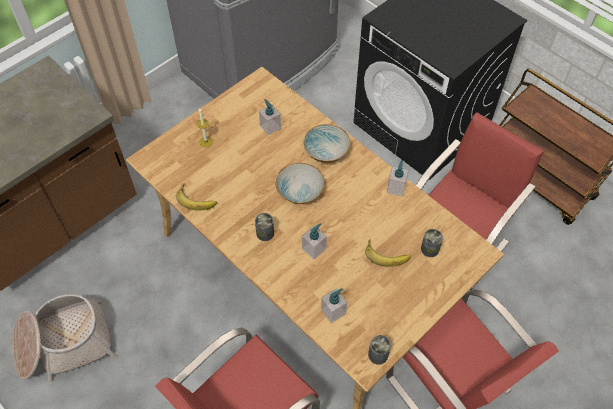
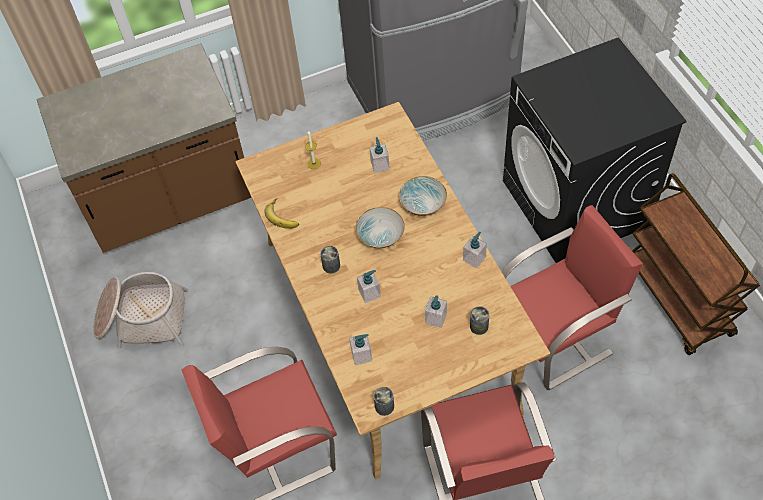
camera: 25 degrees right, 0 degrees up
banana [365,239,411,267] -> soap dispenser [425,295,447,328]

